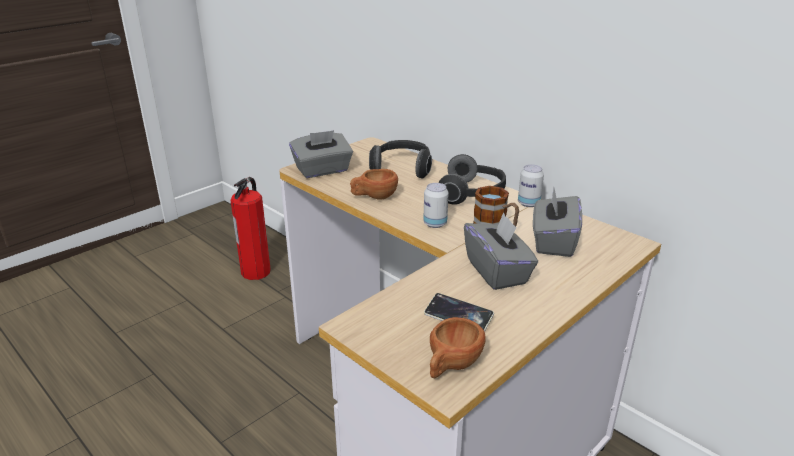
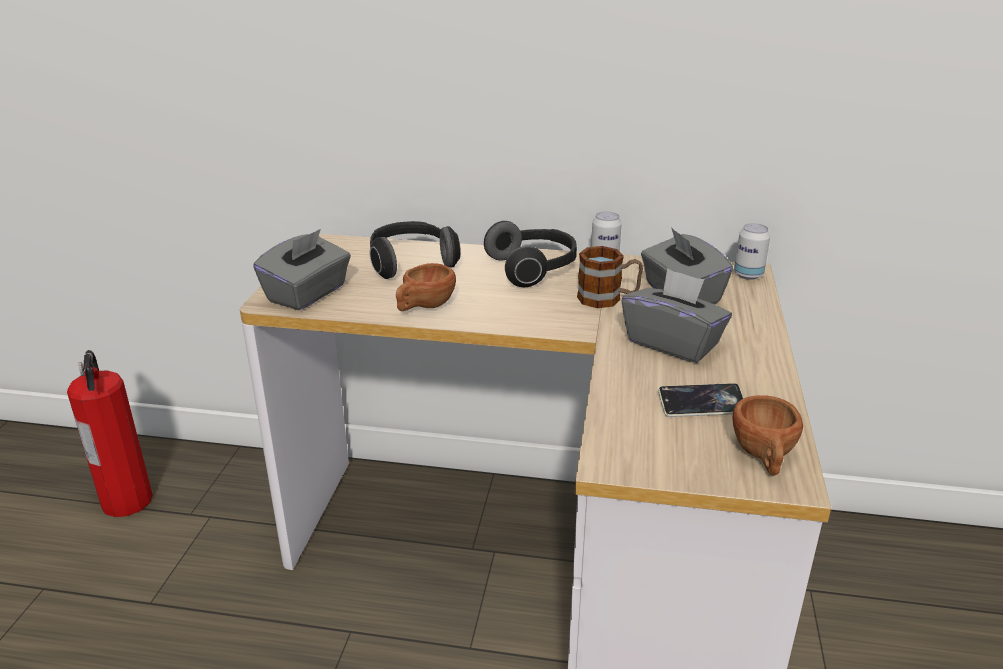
camera: 35 degrees left, 0 degrees up
can [423,183,449,228] -> can moved to [734,223,770,280]

